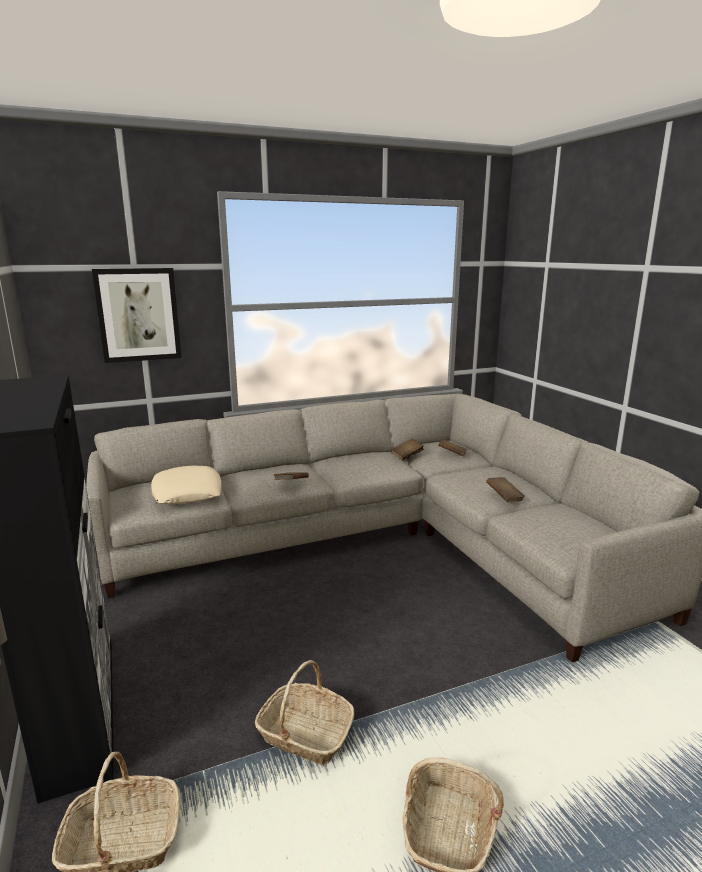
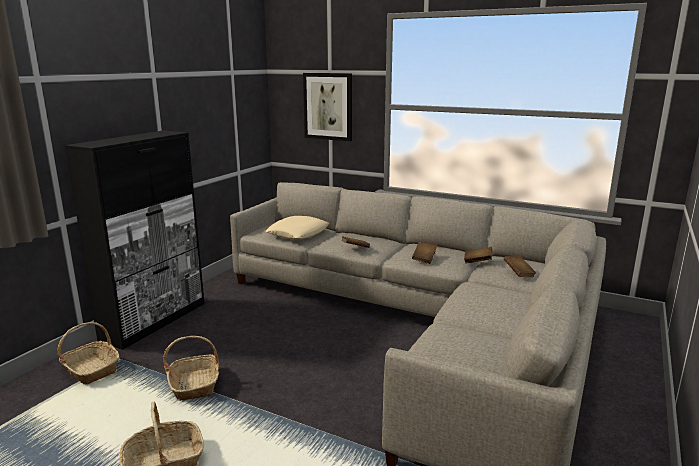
camera: 50 degrees right, 0 degrees up
brown book [486,477,525,502] -> brown book moved to [412,241,437,264]

